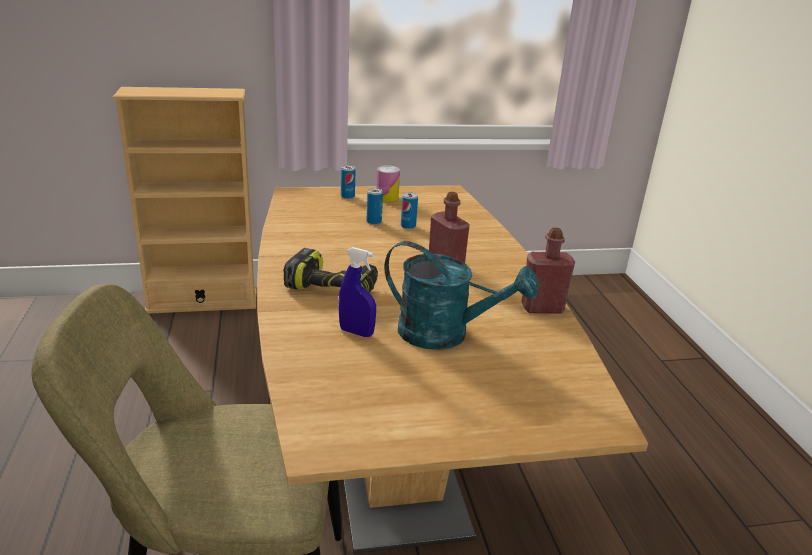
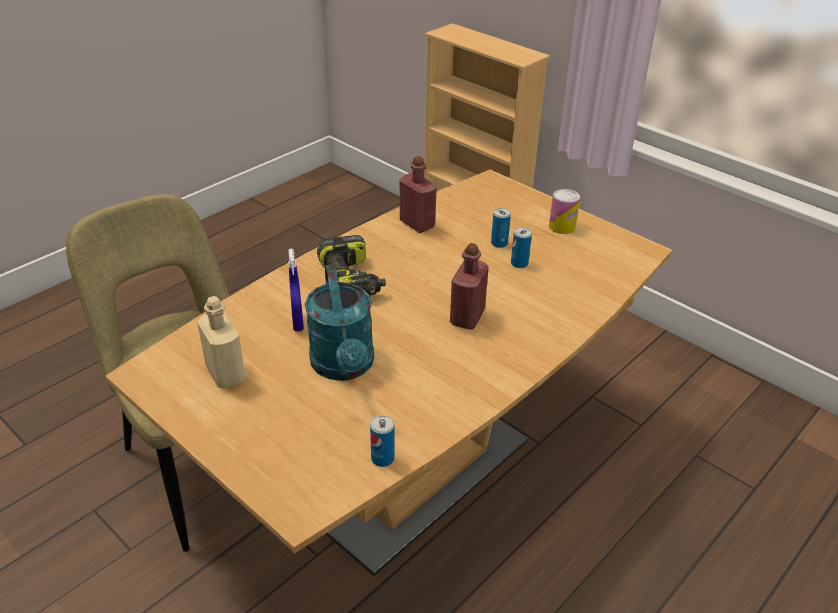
camera: 55 degrees right, 10 degrees up
can [341,165,356,199] -> can moved to [370,415,395,467]
red bottle [521,228,575,314] -> red bottle moved to [400,156,437,233]
none -> beige bottle [197,296,246,388]

